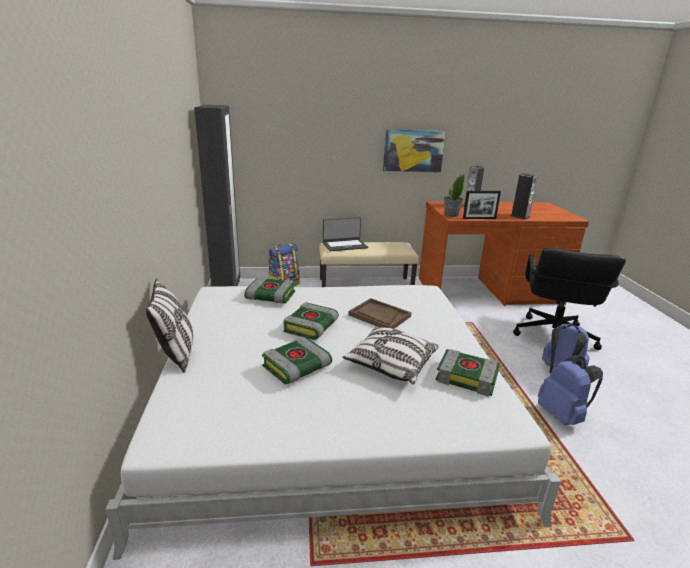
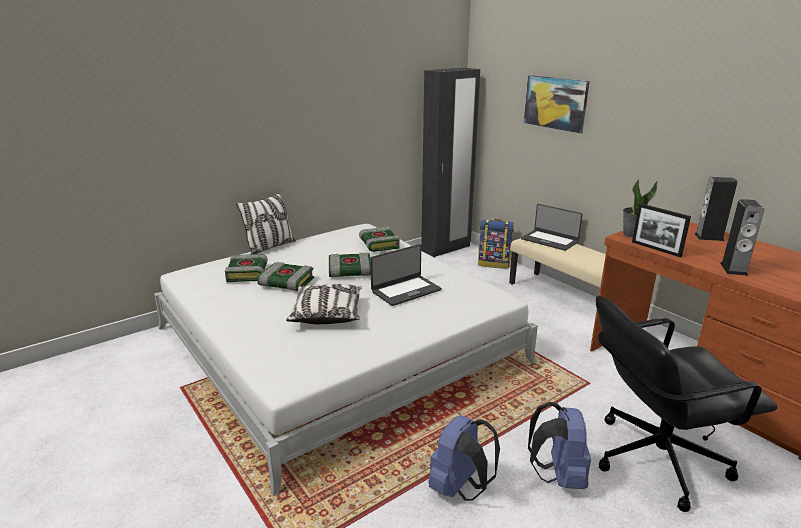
camera: 60 degrees right, 0 degrees up
brown tray [348,298,411,329] -> laptop [370,244,442,306]
picture [383,129,446,172] -> picture moved to [524,75,589,133]
book [436,349,500,397] -> book moved to [225,254,268,282]

